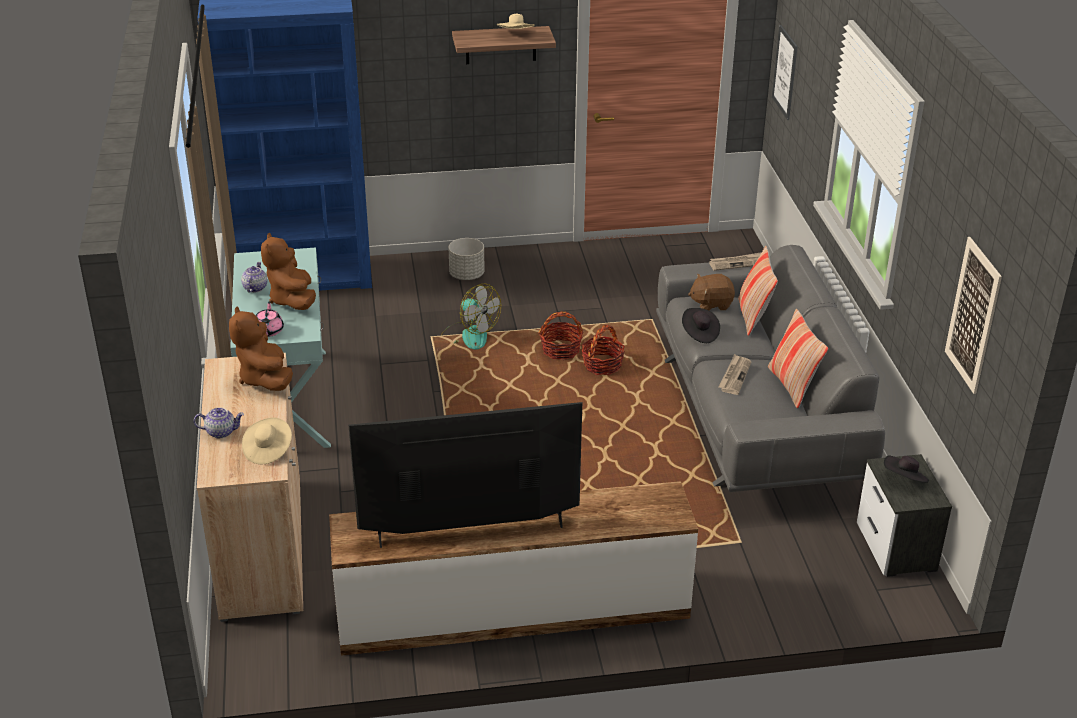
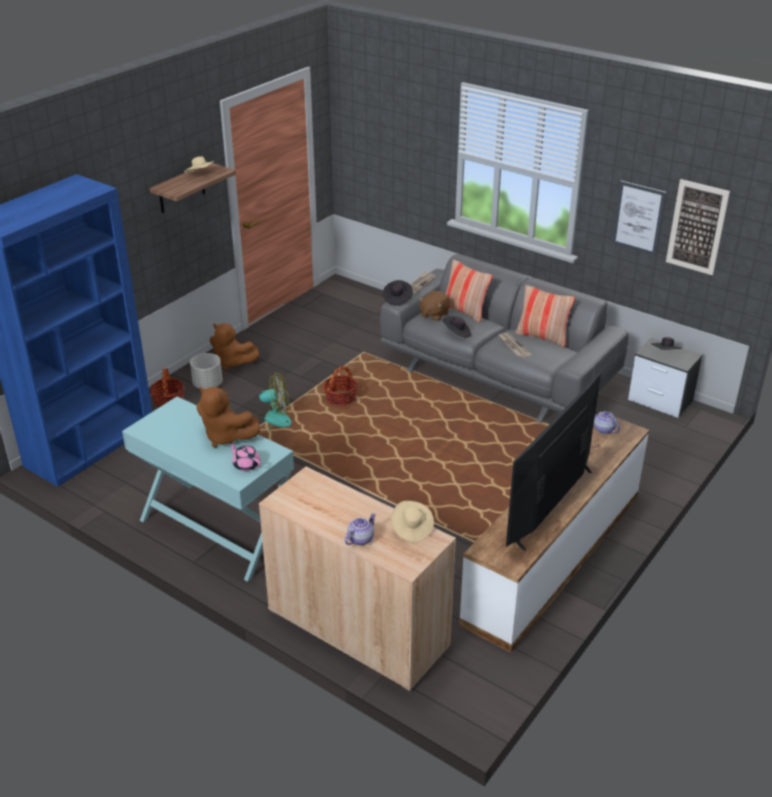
camera: 45 degrees left, 0 degrees up
brown plush toy [229,306,293,391] -> brown plush toy moved to [210,323,259,370]
teapot [241,262,267,293] -> teapot moved to [594,410,620,434]
basket [582,325,625,375] -> basket moved to [150,368,185,407]
picture [772,25,798,120] -> picture moved to [612,181,667,256]
none -> black hat [383,280,413,306]

